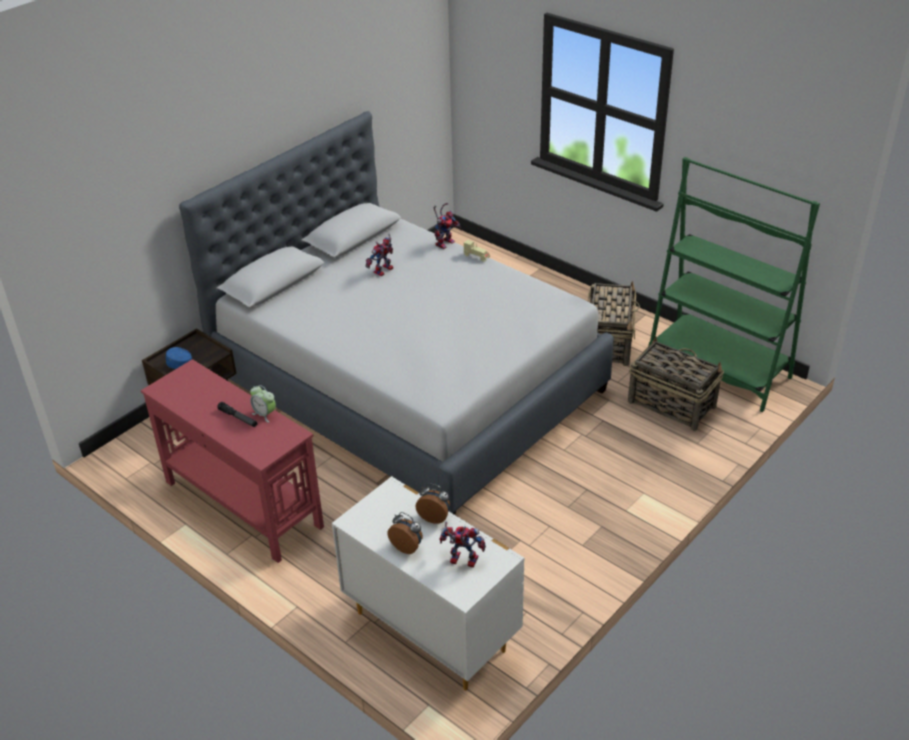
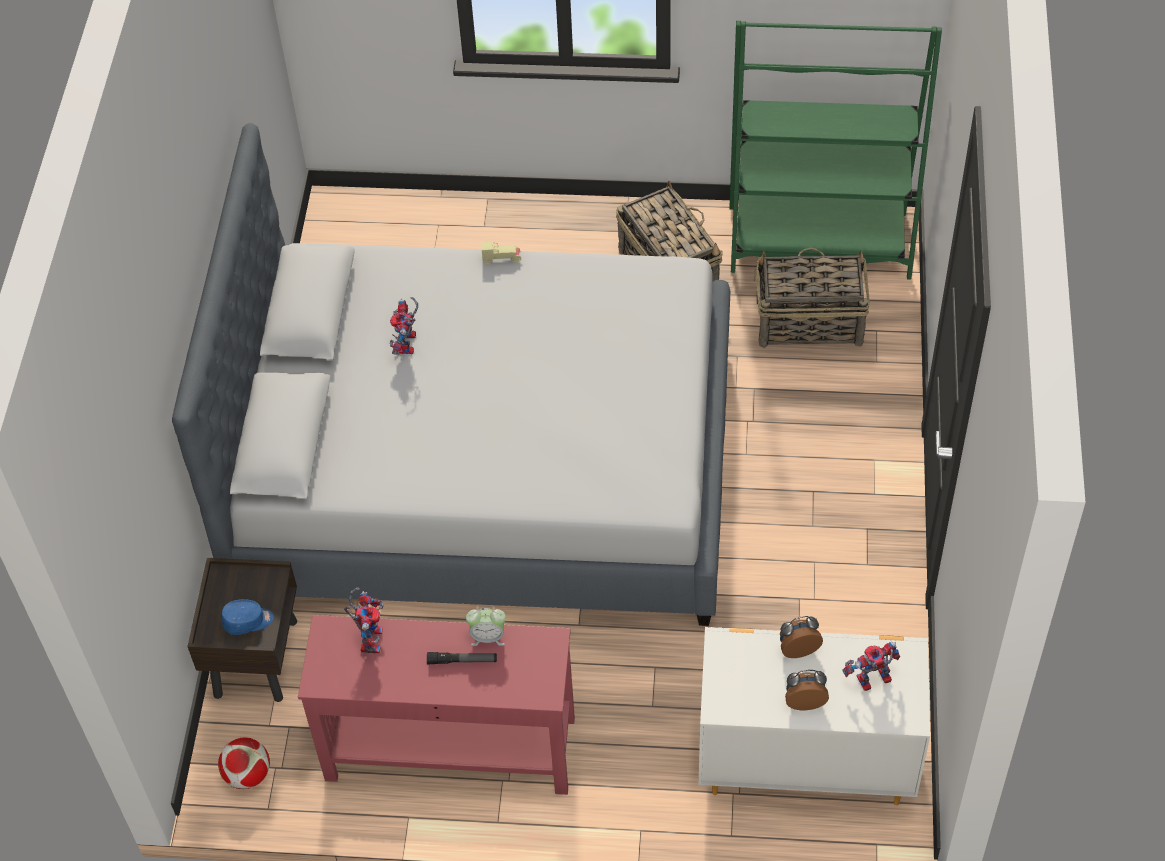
camera: 35 degrees left, 15 degrees up
toy robot [434,203,461,249] -> toy robot moved to [344,587,383,654]
none -> football [218,738,270,789]

